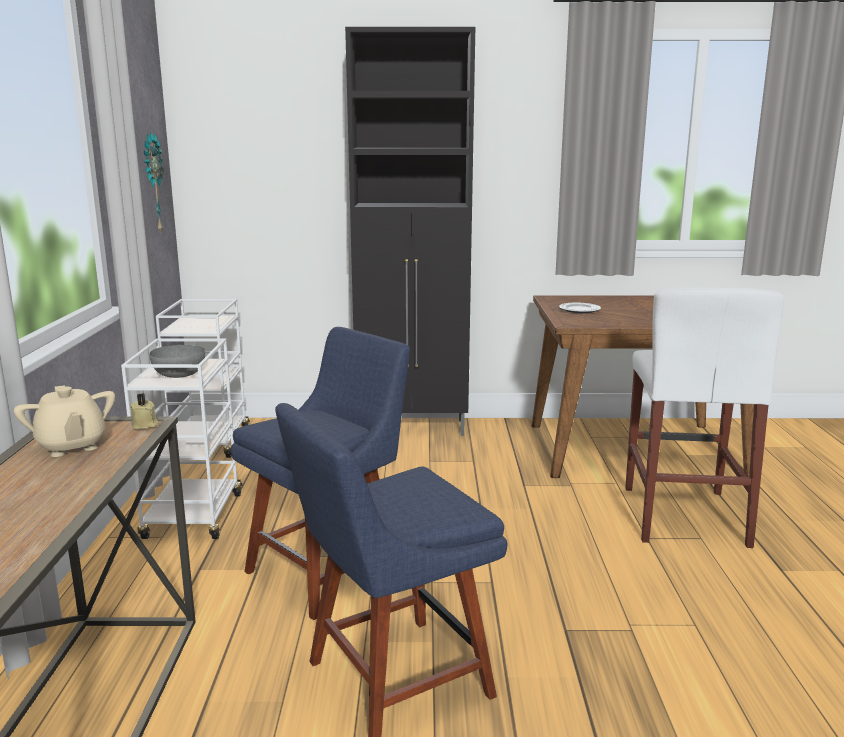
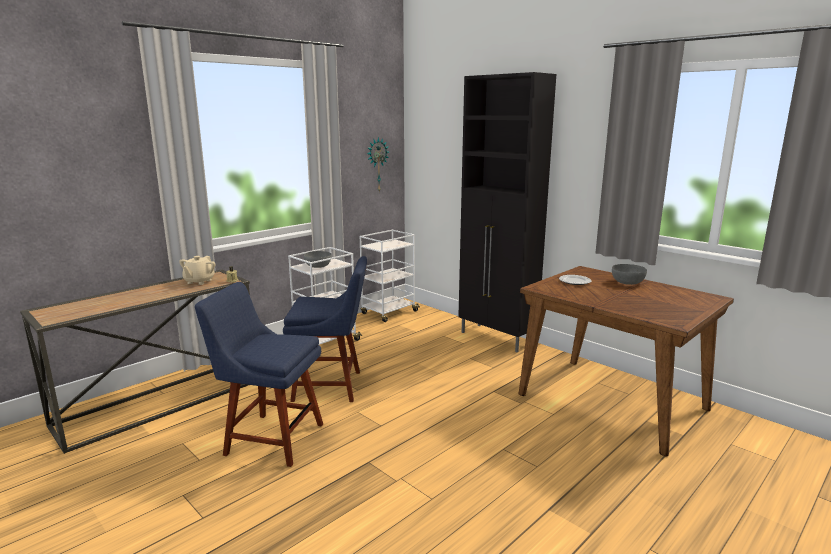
camera: 45 degrees right, 0 degrees up
white stool [625,287,784,548] -> none
none -> grey bowl [612,264,647,285]

